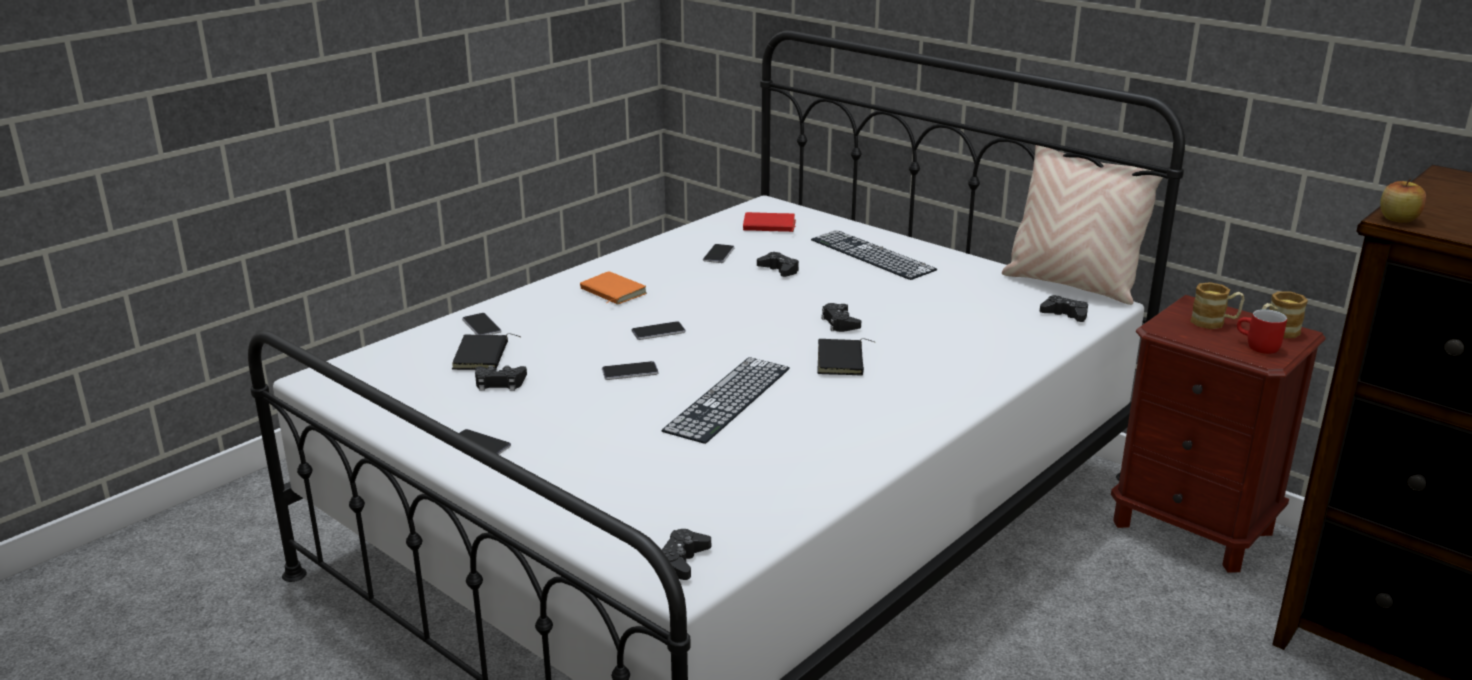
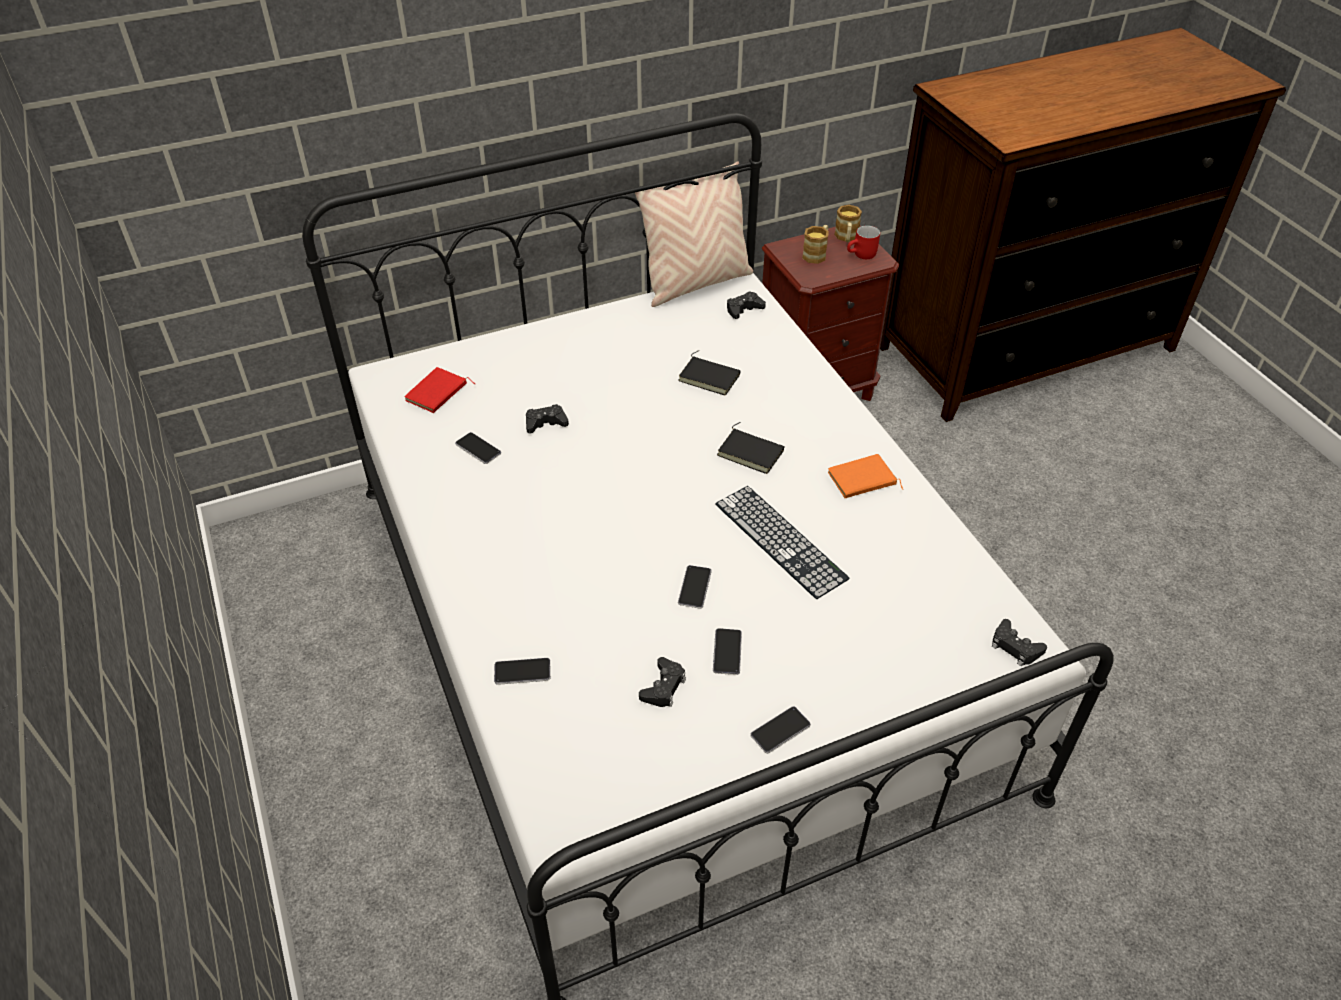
camera: 65 degrees left, 20 degrees up
black book [452,333,520,370] -> black book moved to [678,350,741,395]
orange book [580,271,647,305] -> orange book moved to [828,454,903,498]
phone [631,321,686,340] -> phone moved to [713,628,742,675]
keyboard [811,230,937,280] -> none
black game controller [821,303,861,332] -> none
apple [1380,178,1426,223] -> none

